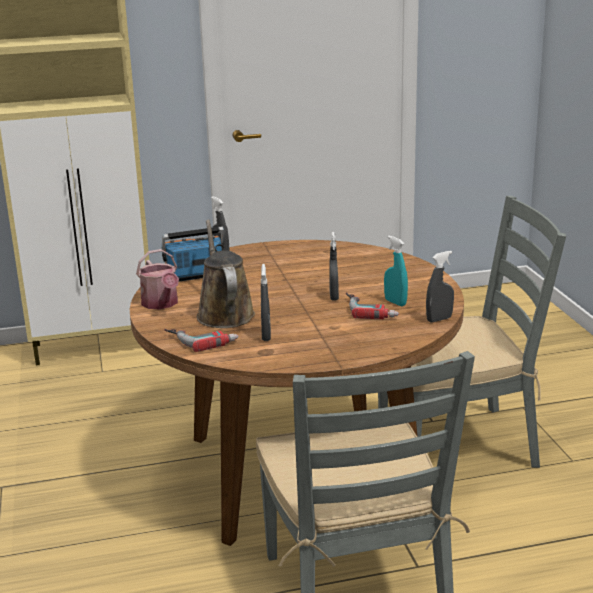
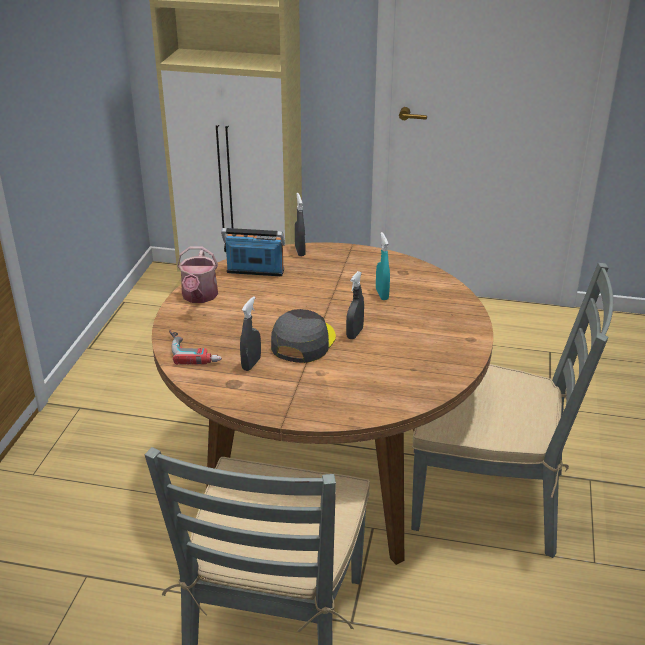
camera: 25 degrees right, 10 degrees up
brown watering can [197,219,255,328] -> none
power drill [346,293,399,319] -> none
turquoise spray bottle [384,236,408,306] -> turquoise spray bottle moved to [376,232,390,300]
grey spray bottle [426,251,454,322] -> none
none -> grey cap [271,309,336,363]

